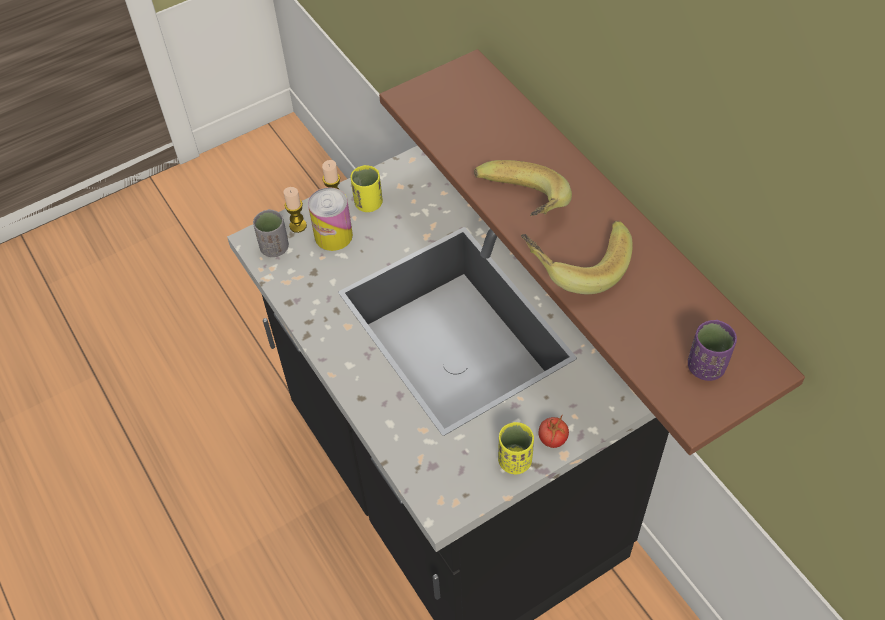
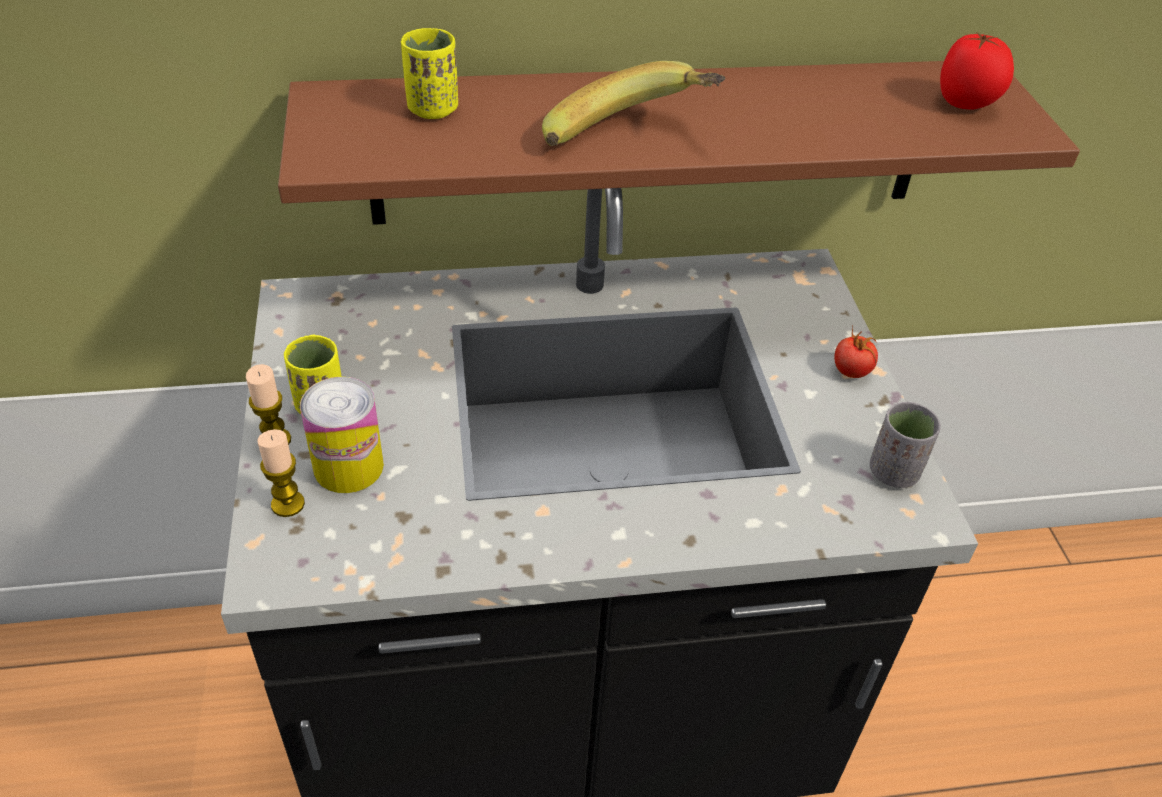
camera: 70 degrees left, 10 degrees down
grey cup [253,209,289,257] -> grey cup moved to [870,402,941,488]
yellow cup [498,422,534,475] -> yellow cup moved to [401,28,458,119]
banana [521,221,632,294] -> none
purple cup [688,320,737,381] -> tomato [940,32,1014,110]

